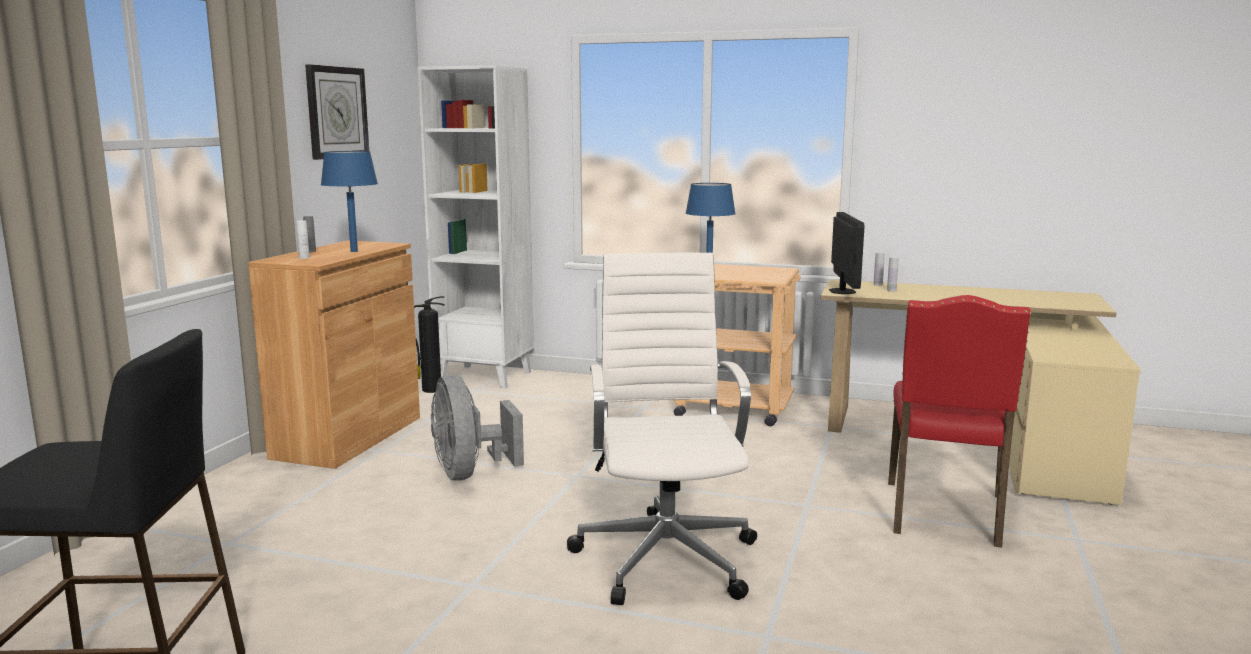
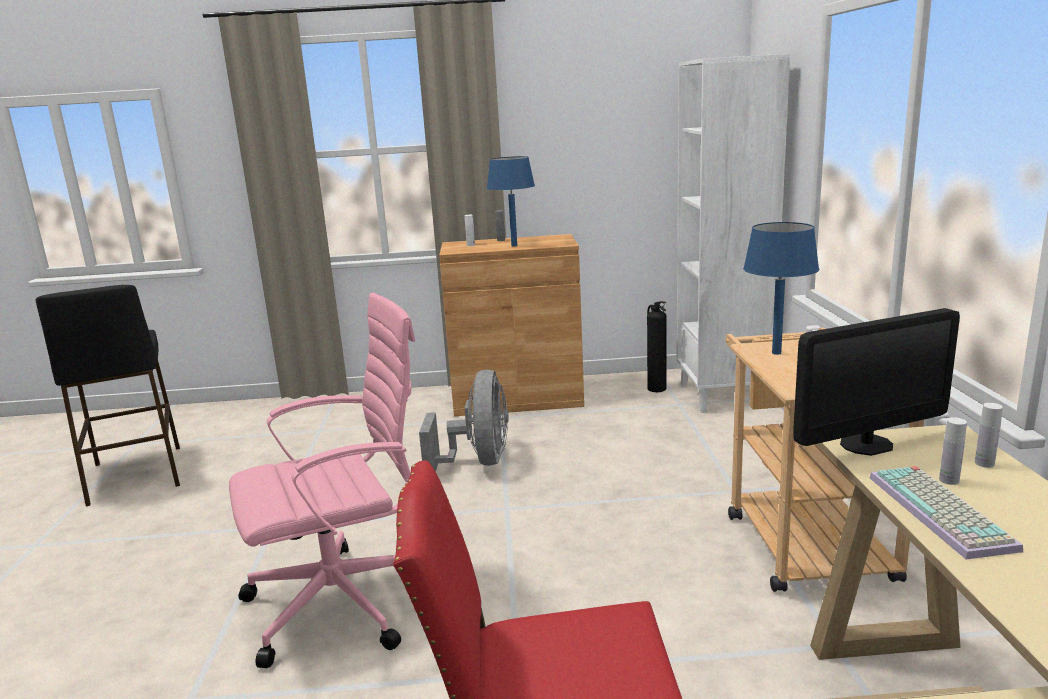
camera: 70 degrees right, 5 degrees up
wall clock [305,64,369,160] -> none
grey fan [431,375,524,481] -> grey fan turned 135 degrees clockwise [419,370,509,471]
white office chair [567,253,757,605] -> pink office chair [229,293,415,668]
none -> keyboard [870,466,1023,559]

